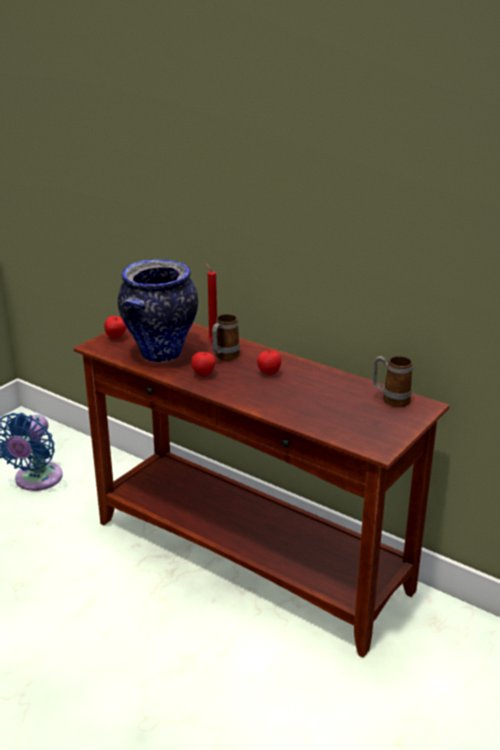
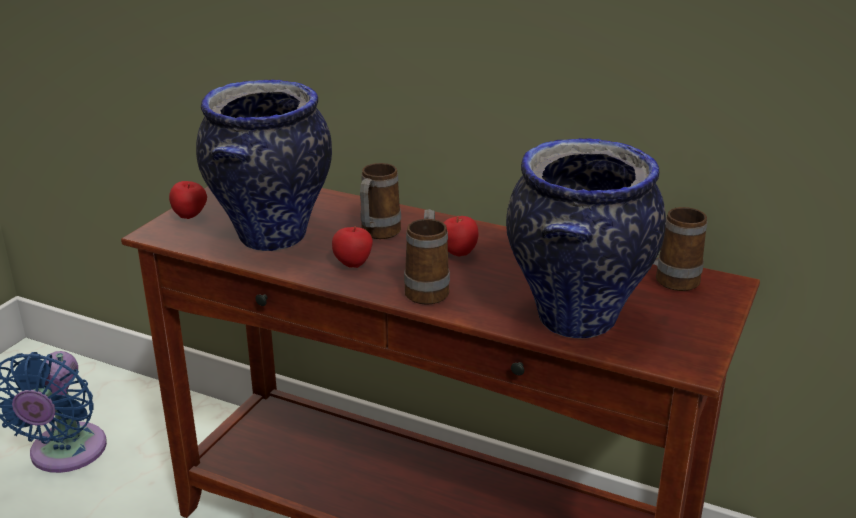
camera: 10 degrees left, 0 degrees up
red candle [205,263,217,341] -> none
none -> mug [404,209,450,305]
none -> vase [506,138,666,339]

